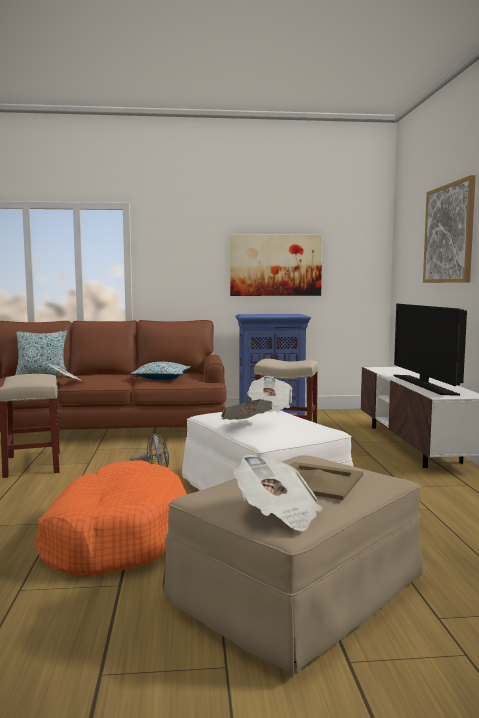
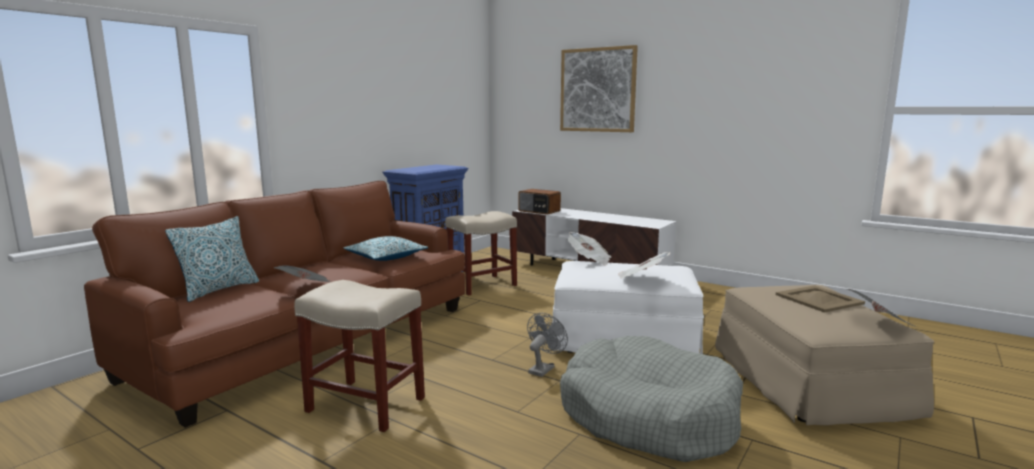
camera: 50 degrees left, 5 degrees up
orange dog bed [35,460,187,577] -> grey dog bed [560,336,743,462]
picture [230,234,322,296] -> none
television [393,303,467,396] -> none
none -> radio [518,189,561,215]

